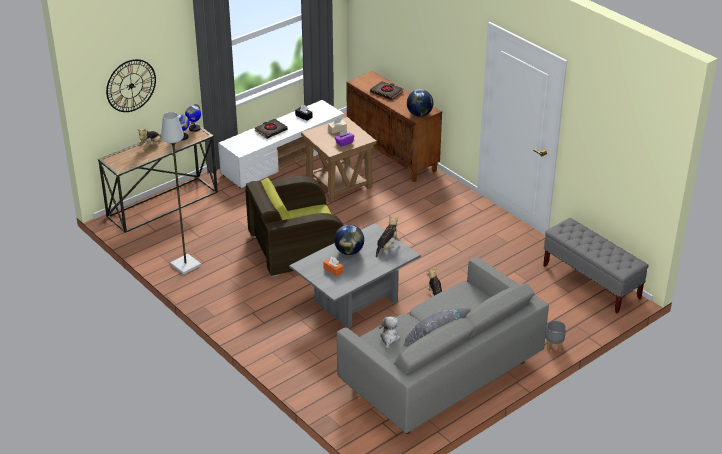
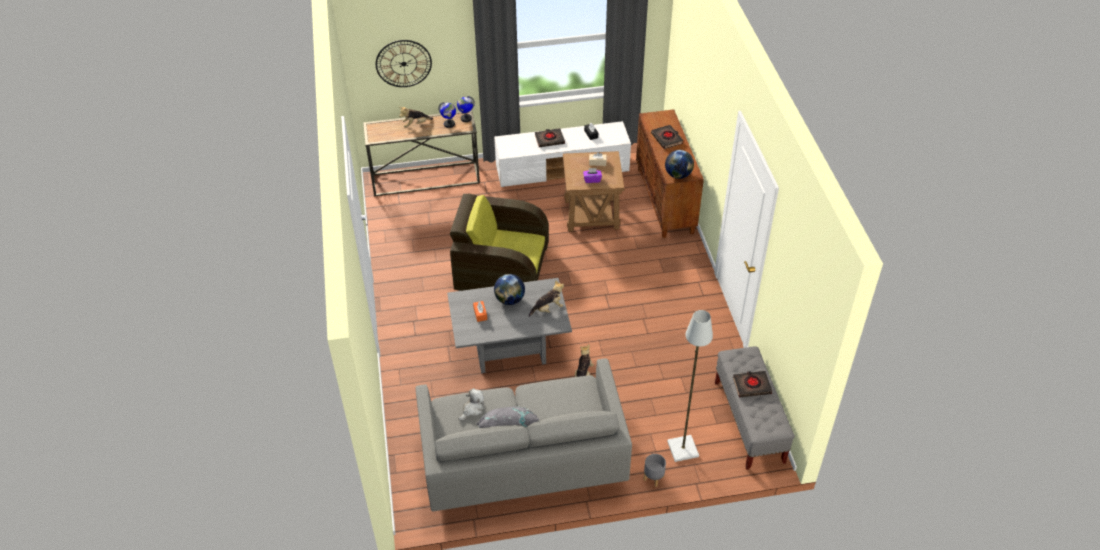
camera: 30 degrees right, 10 degrees up
grey floor lamp [161,112,201,275] -> grey floor lamp moved to [667,310,713,462]
none -> black book [733,371,772,397]

